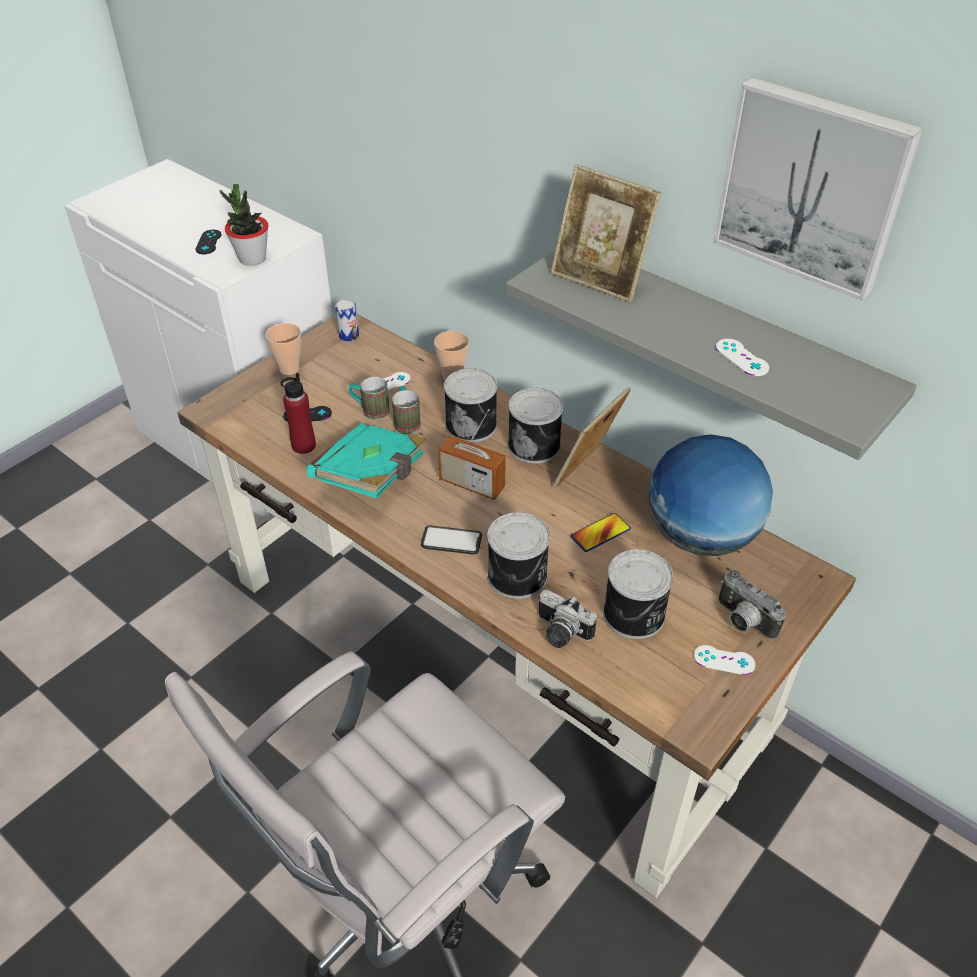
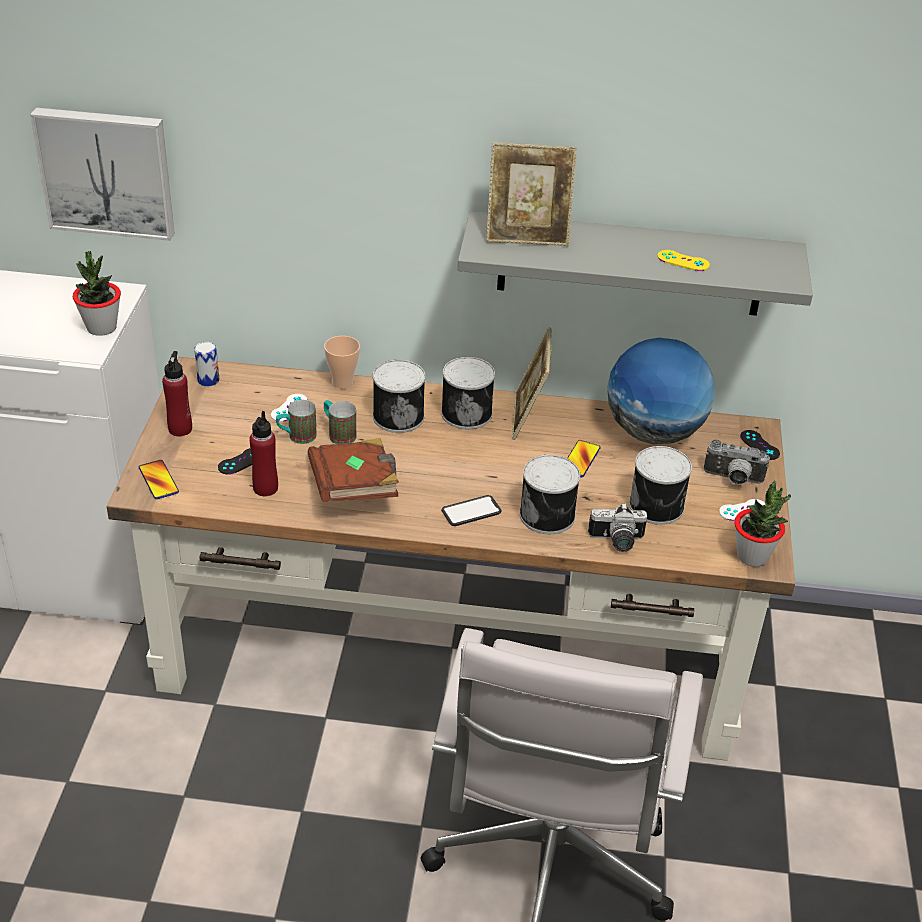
camera: 35 degrees left, 5 degrees down
black game controller [195,230,222,254] -> black game controller moved to [740,430,780,460]
cup [265,323,301,375] -> red bottle [162,351,192,436]
turquoise book [307,423,426,499] -> brown book [308,438,399,503]
radio [438,409,506,500] -> none
picture [713,77,924,301] -> picture moved to [30,108,175,241]
white game controller [716,339,769,376] -> yellow game controller [657,250,710,271]
none -> phone [139,460,179,499]
none -> potted plant [734,481,791,567]

